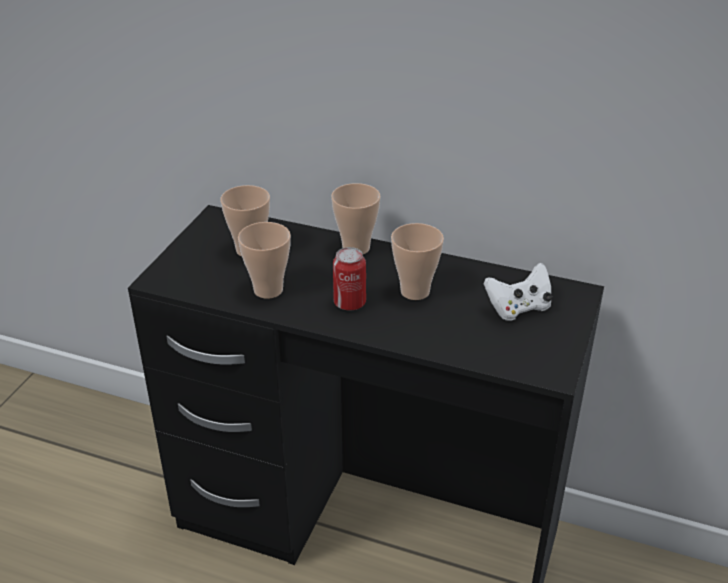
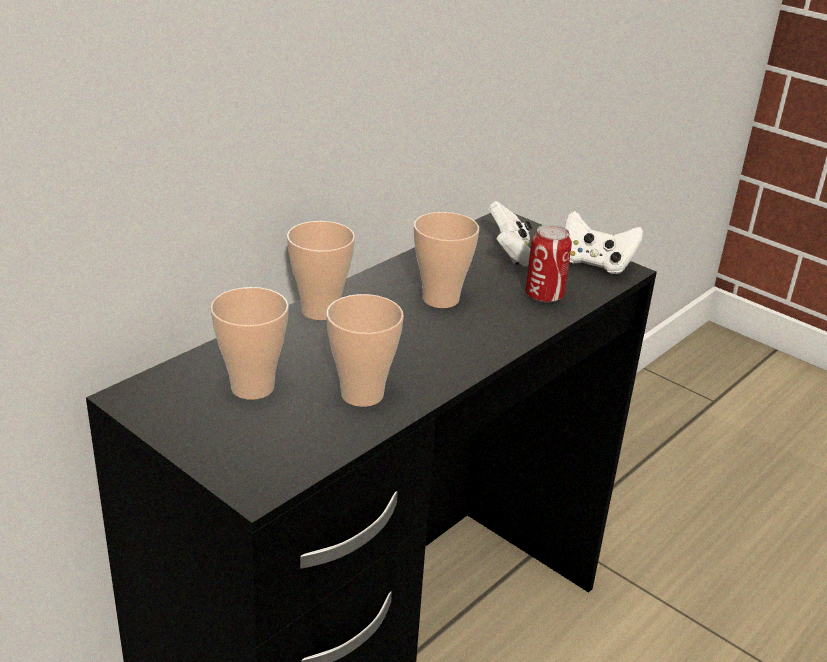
camera: 70 degrees left, 5 degrees down
can [333,247,366,311] -> can moved to [525,224,572,303]
none -> white game controller [564,211,643,274]

